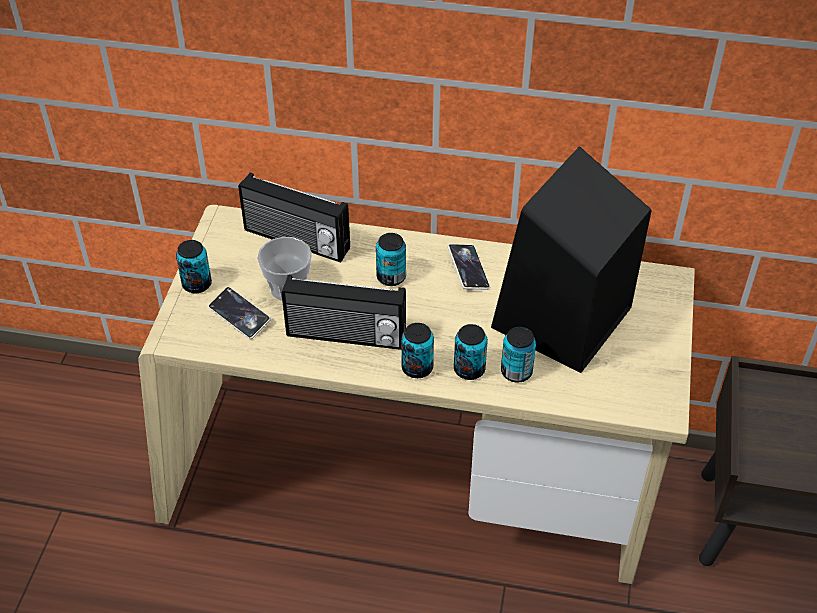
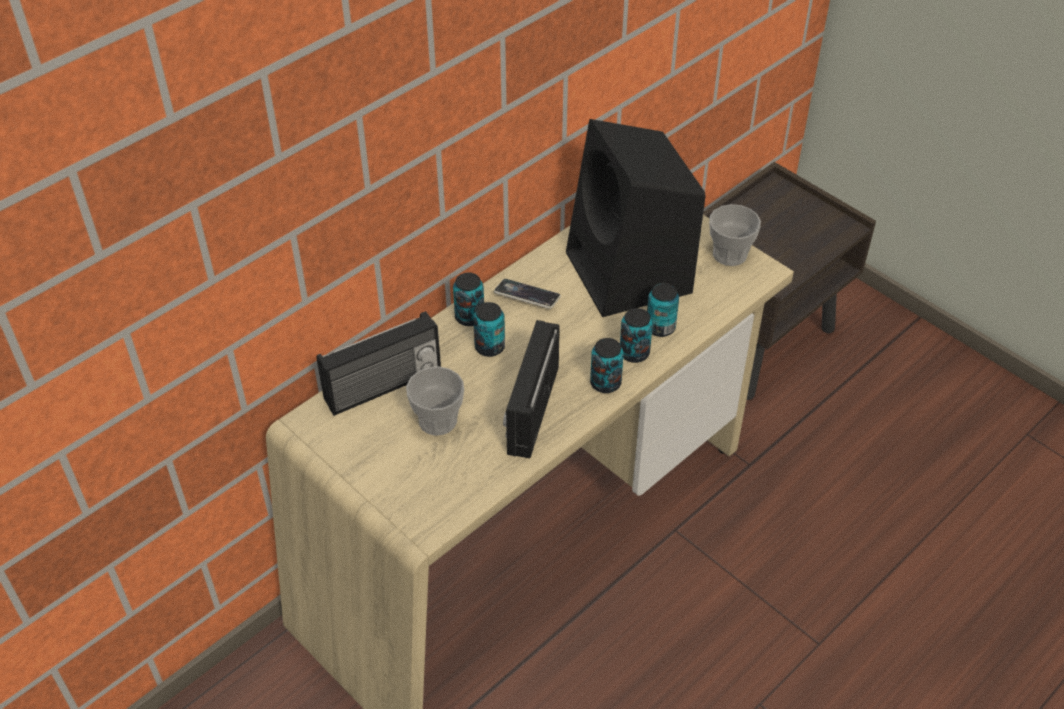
camera: 55 degrees left, 0 degrees up
can [176,240,212,294] -> can moved to [453,273,484,326]
phone [208,287,271,339] -> none
radio [282,275,406,350] -> radio turned 150 degrees clockwise [503,320,560,458]
none -> cup [709,204,761,266]

